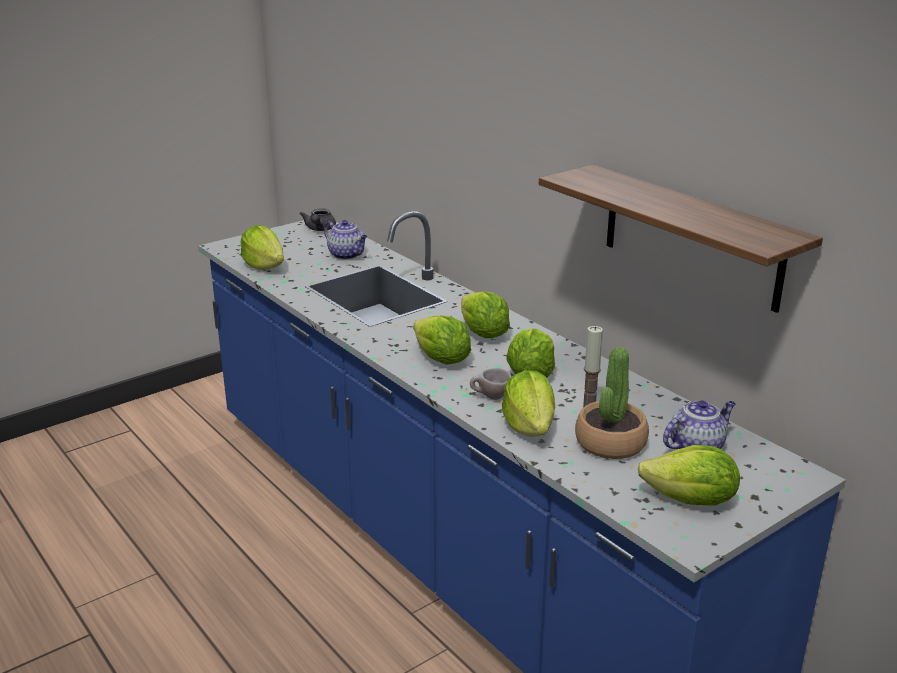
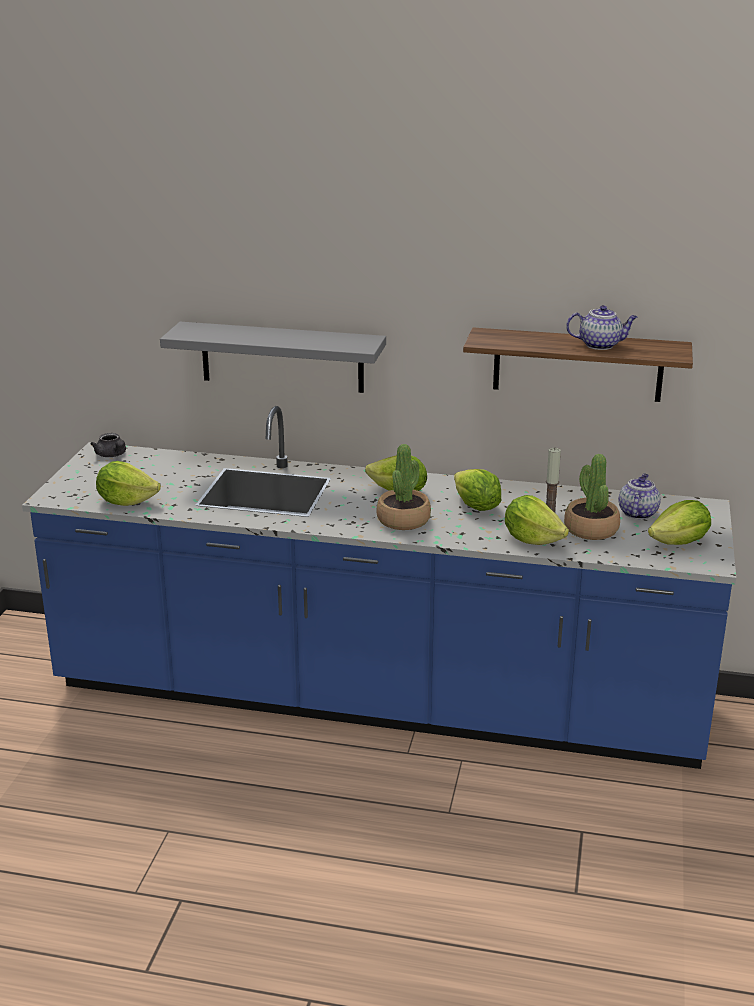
camera: 40 degrees left, 0 degrees up
teapot [324,220,368,260] -> teapot moved to [566,305,638,350]
lettuce [413,316,471,365] -> potted plant [376,444,431,530]
beige cup [470,368,511,400] -> none
none -> grey shelf [160,322,386,393]

